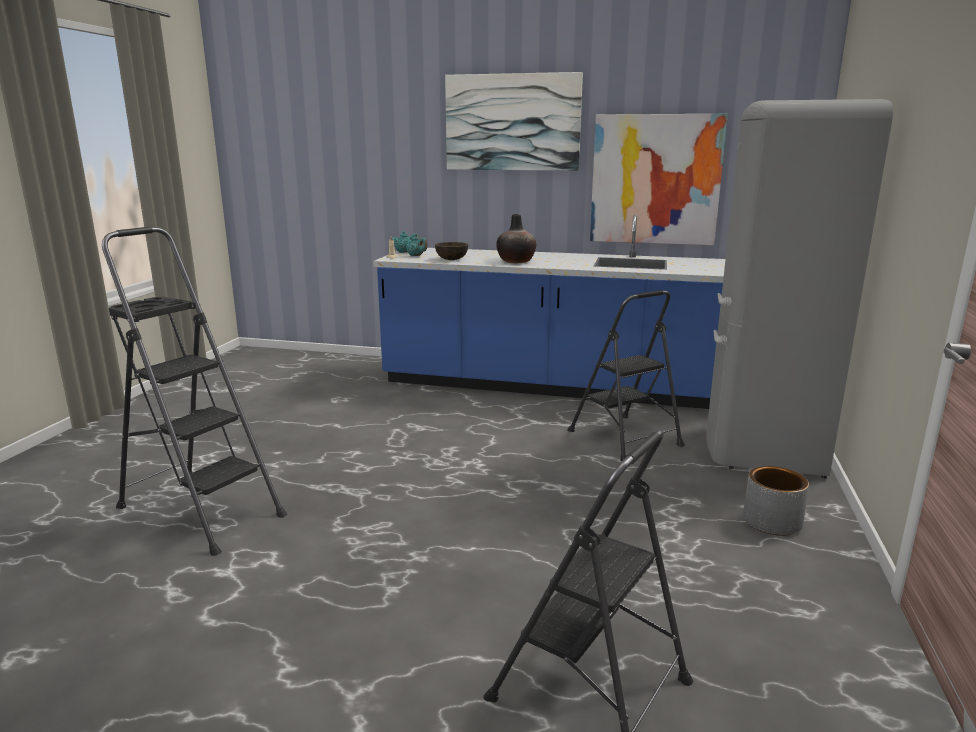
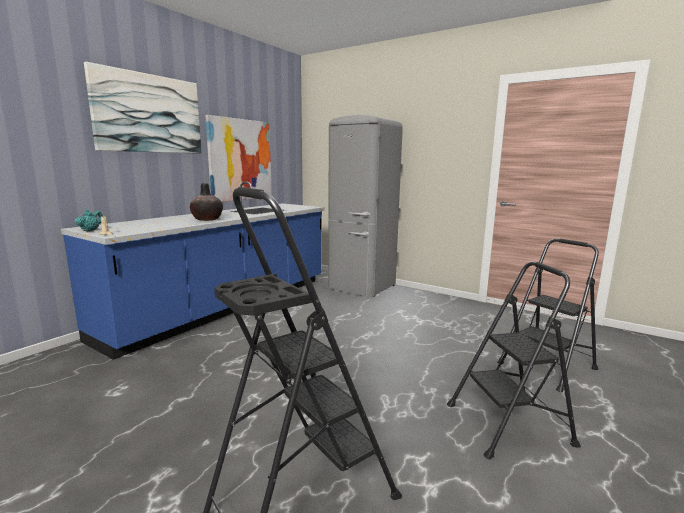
camera: 70 degrees left, 5 degrees down
turquoise teapot [404,234,428,256] -> none
brown bowl [435,242,468,260] -> none
black step ladder [567,290,685,461] -> black step ladder moved to [447,261,581,459]
grey planter [743,466,809,536] -> none

